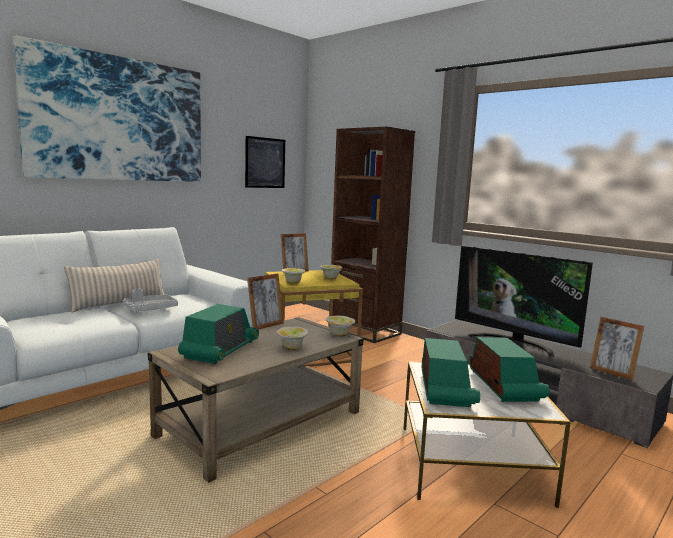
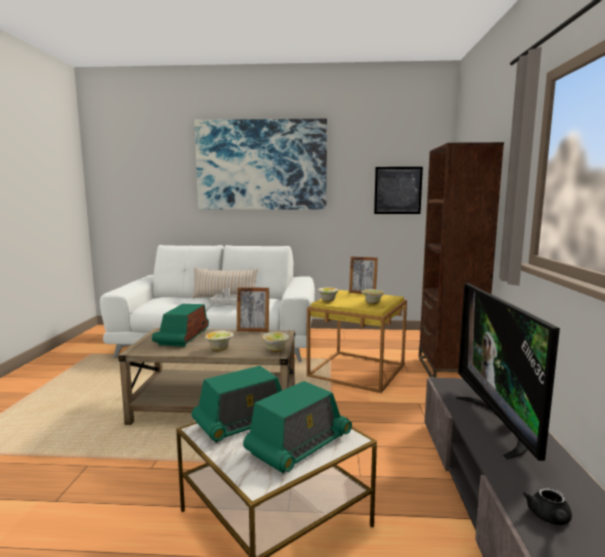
camera: 50 degrees right, 0 degrees up
radio [178,304,259,364] -> radio turned 120 degrees clockwise [152,304,209,347]
picture frame [590,317,644,380] -> black teapot [523,487,572,525]

